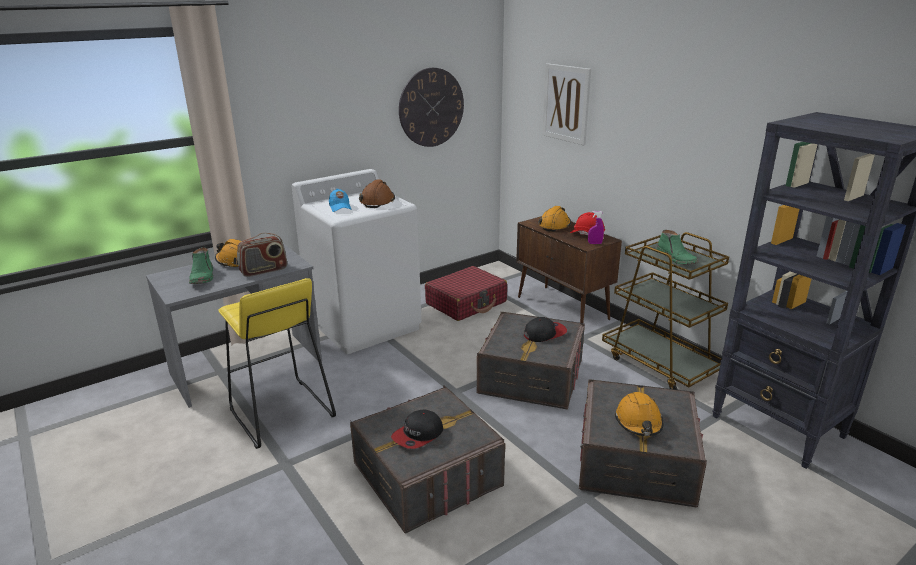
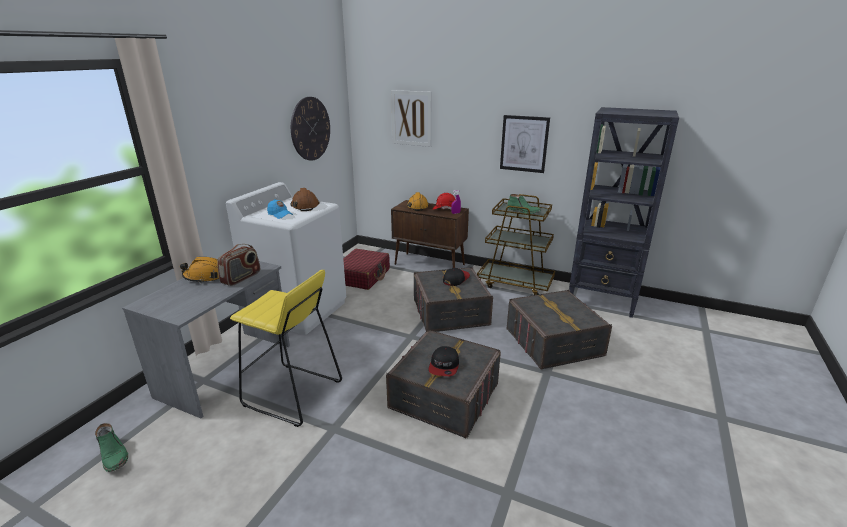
camera: 30 degrees left, 0 degrees up
green boot [189,247,213,284] -> green boot moved to [95,423,128,472]
orange hard hat [615,392,663,436] -> none
none -> picture [500,115,550,173]

